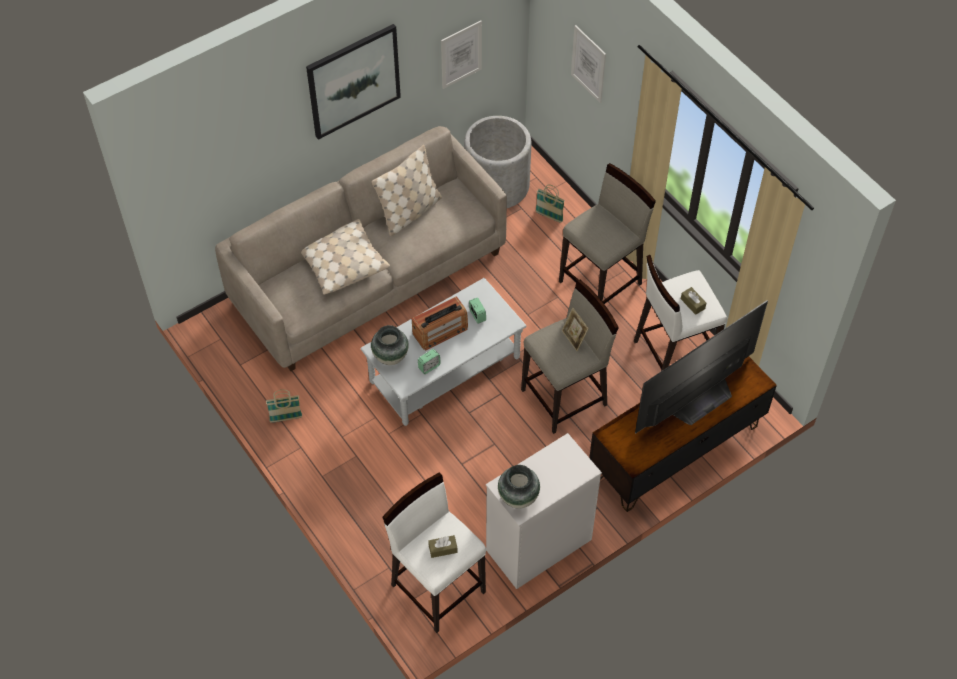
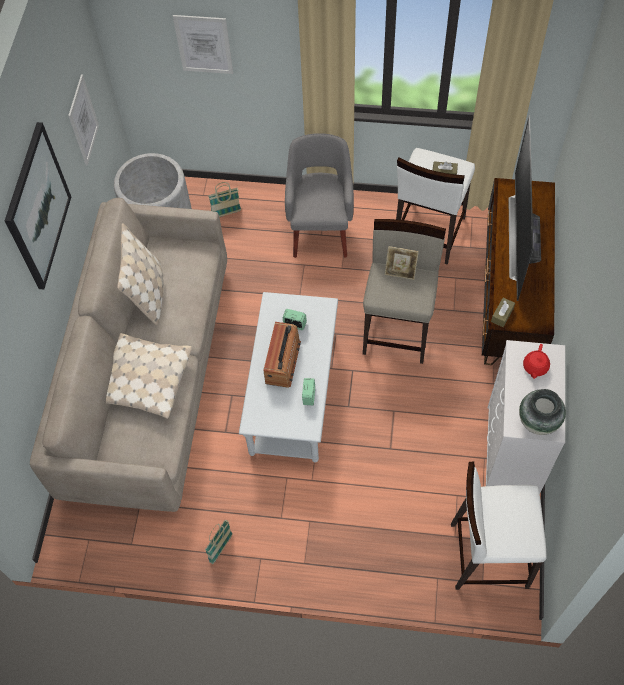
camera: 45 degrees left, 5 degrees up
vase [371,325,409,365] -> none
brown tissue box [428,535,458,558] -> brown tissue box moved to [491,298,515,327]
beige stool [559,163,656,304] -> grey armchair [285,133,354,258]
none -> red teapot [523,344,550,379]

